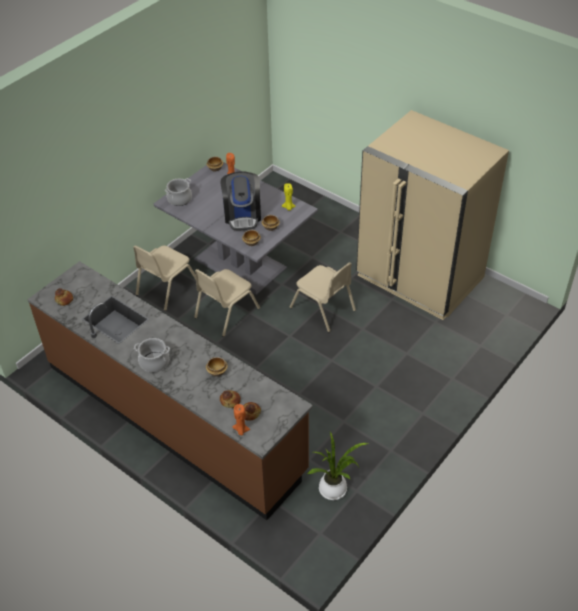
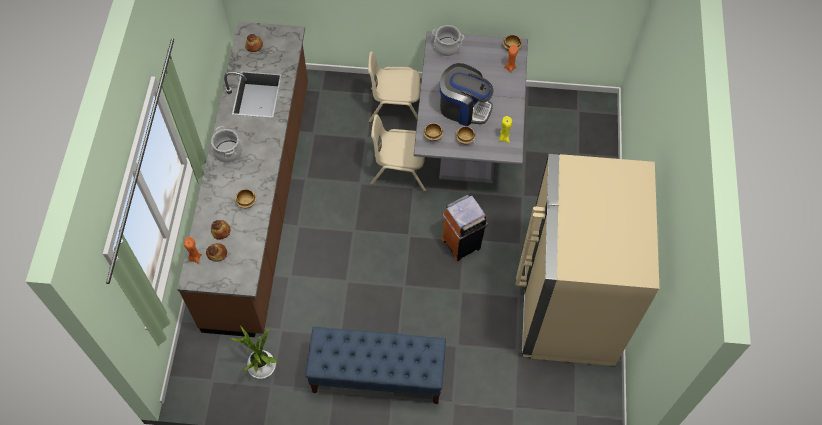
camera: 55 degrees right, 15 degrees up
coffee machine [221,172,261,230] -> coffee machine turned 120 degrees counterclockwise [440,63,493,126]
beige chair [290,262,356,332] -> orange trash can [442,195,488,261]
none -> blue bench [305,327,446,404]

